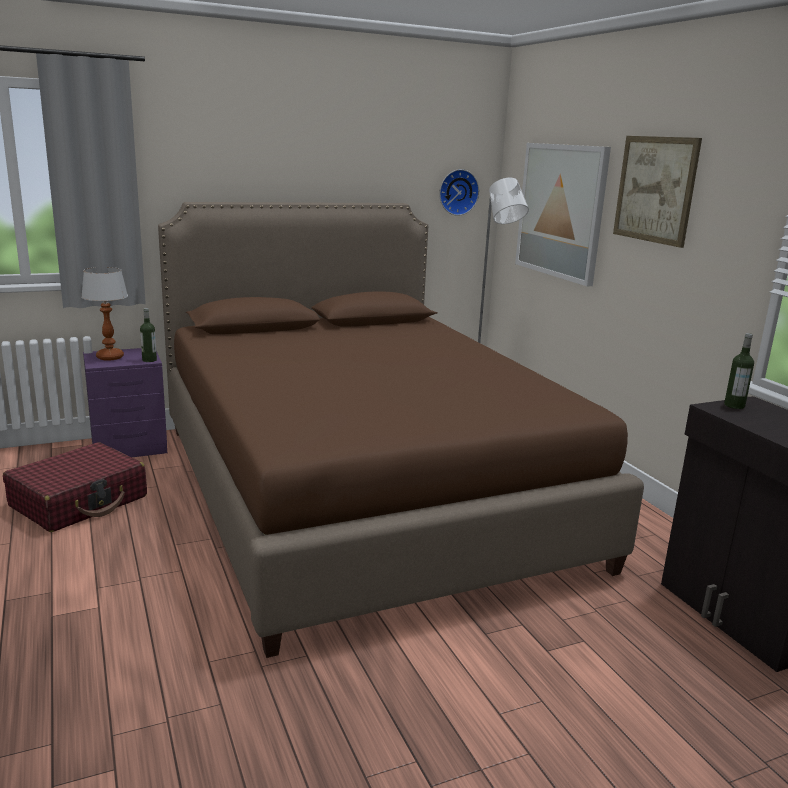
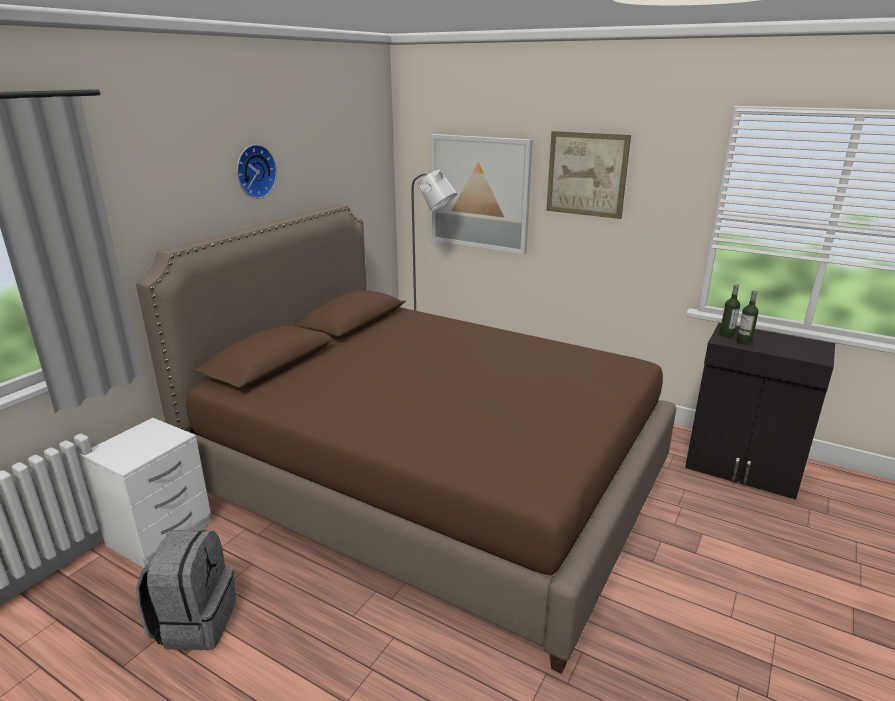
camera: 35 degrees left, 5 degrees up
red suitcase [3,442,147,532] -> grey backpack [136,530,236,650]
table lamp [81,267,128,361] -> none
purple nightstand [83,348,167,457] -> white nightstand [79,418,211,568]
bottle [140,308,157,362] -> bottle moved to [736,290,759,345]
wall clock [439,169,479,216] -> wall clock moved to [237,144,277,199]

